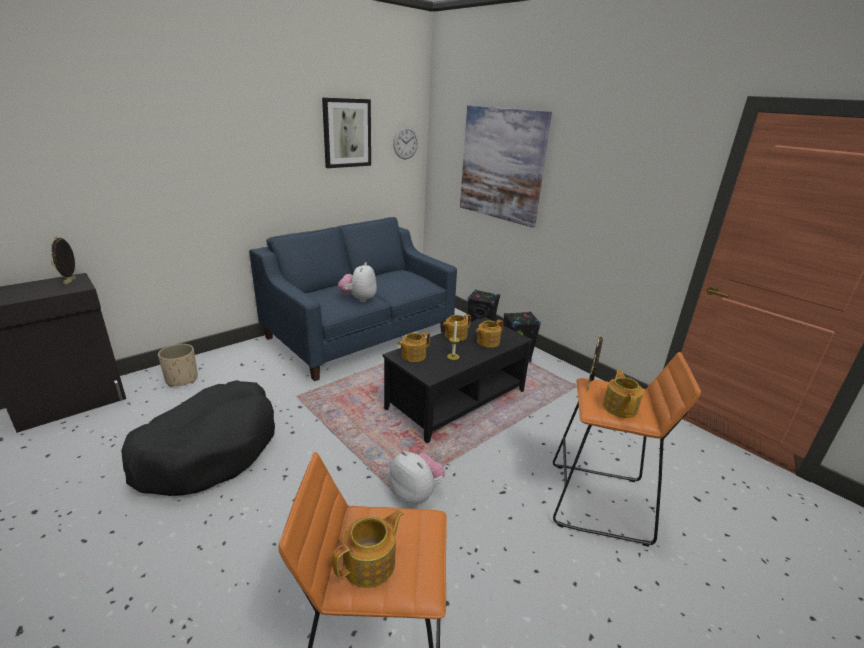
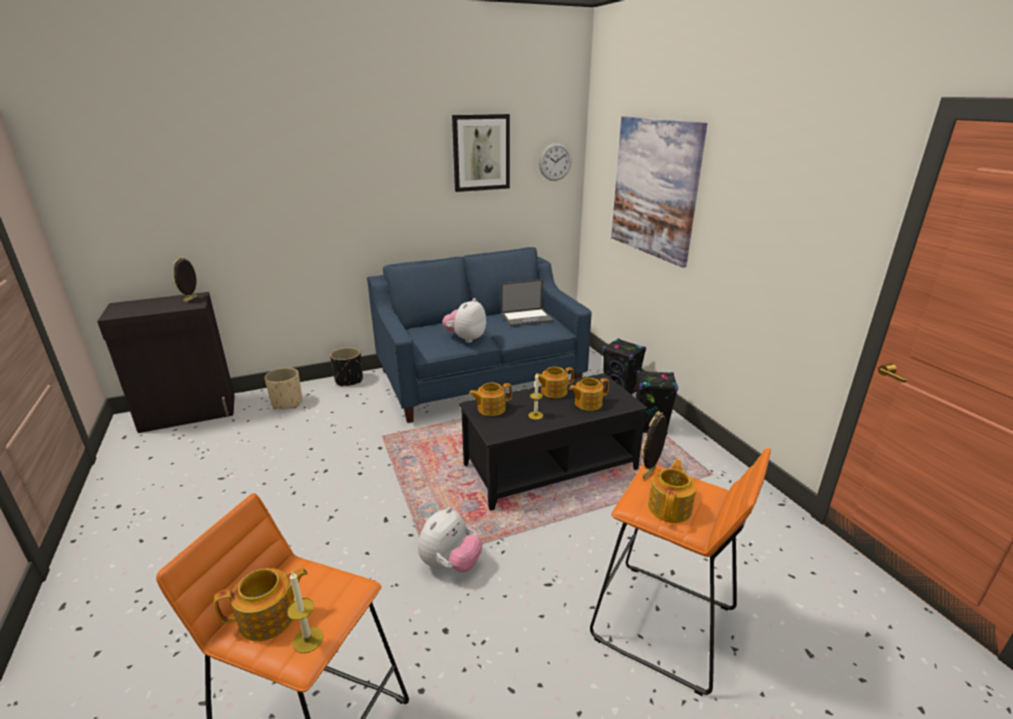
camera: 20 degrees right, 0 degrees up
black dog bed [121,380,275,496] -> none
plush toy [389,450,445,504] -> plush toy turned 60 degrees clockwise [418,507,483,572]
none -> candle [287,571,323,653]
none -> black planter [330,347,363,387]
none -> laptop [501,279,554,327]

